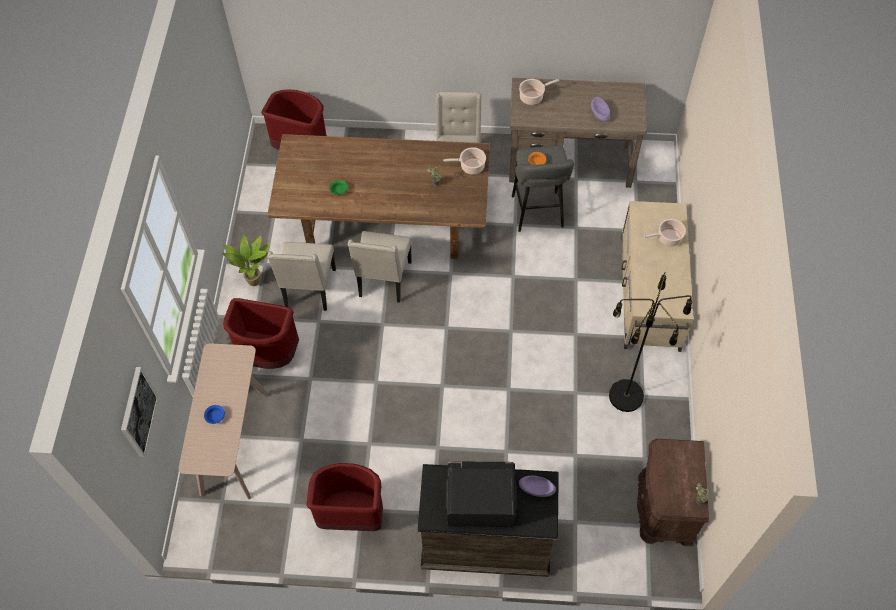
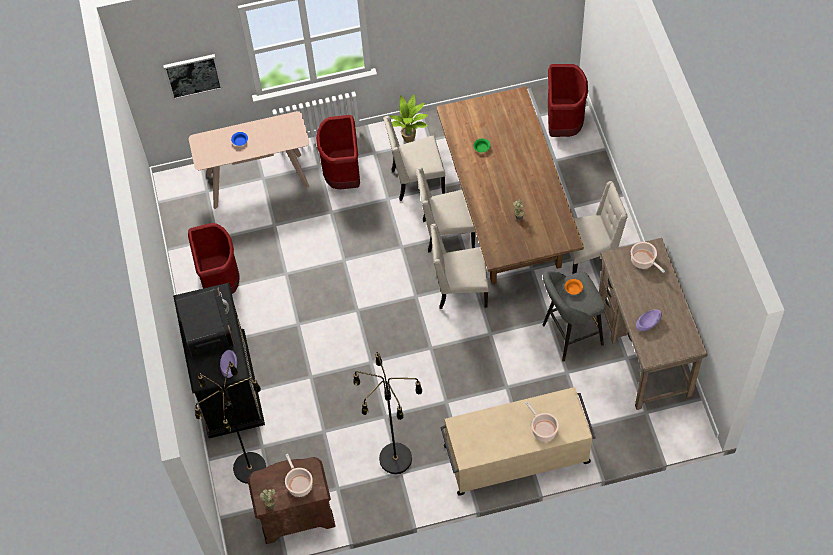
camera: 75 degrees right, 0 degrees up
cooking pot [443,147,486,175] -> cooking pot moved to [285,454,313,497]
none -> floor lamp [195,361,266,484]
none -> beige chair [430,224,489,309]

